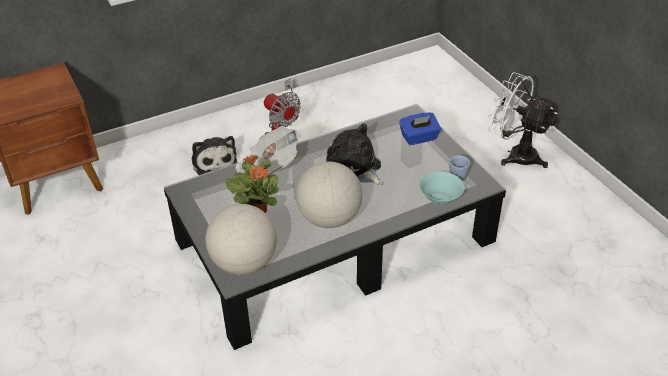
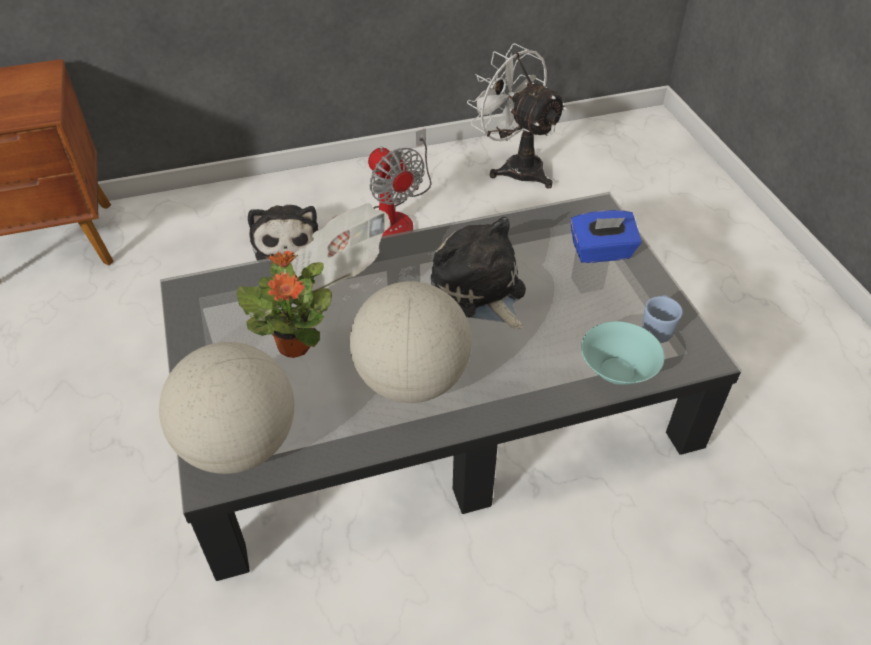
camera: 10 degrees right, 5 degrees up
white fan [488,72,557,168] -> white fan moved to [467,43,567,189]

